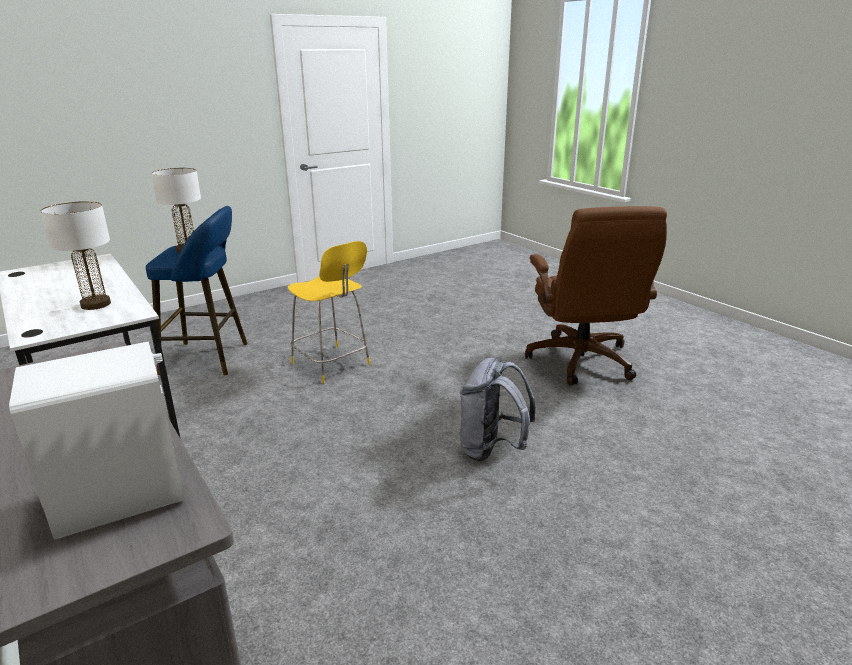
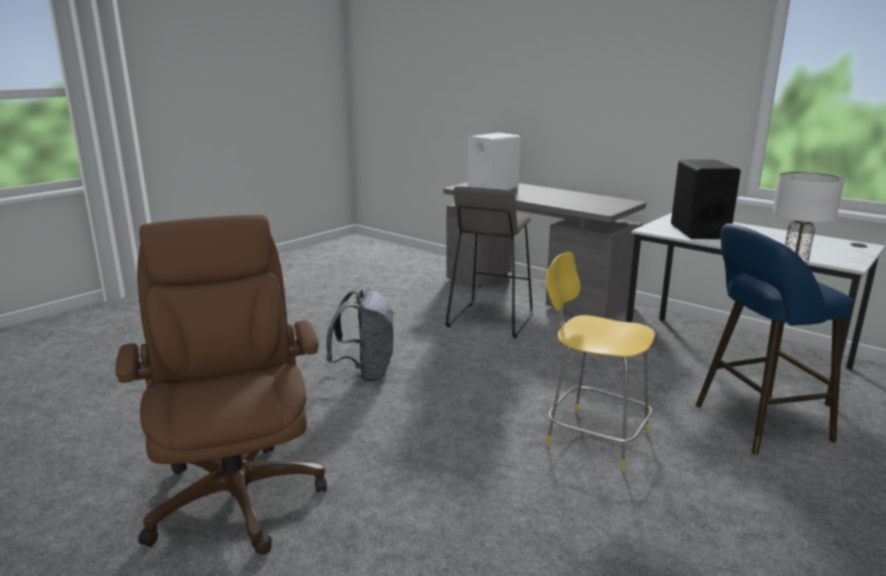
camera: 165 degrees right, 5 degrees down
table lamp [40,201,111,310] -> black speaker [671,159,741,239]
none -> grey stool [446,186,533,338]

